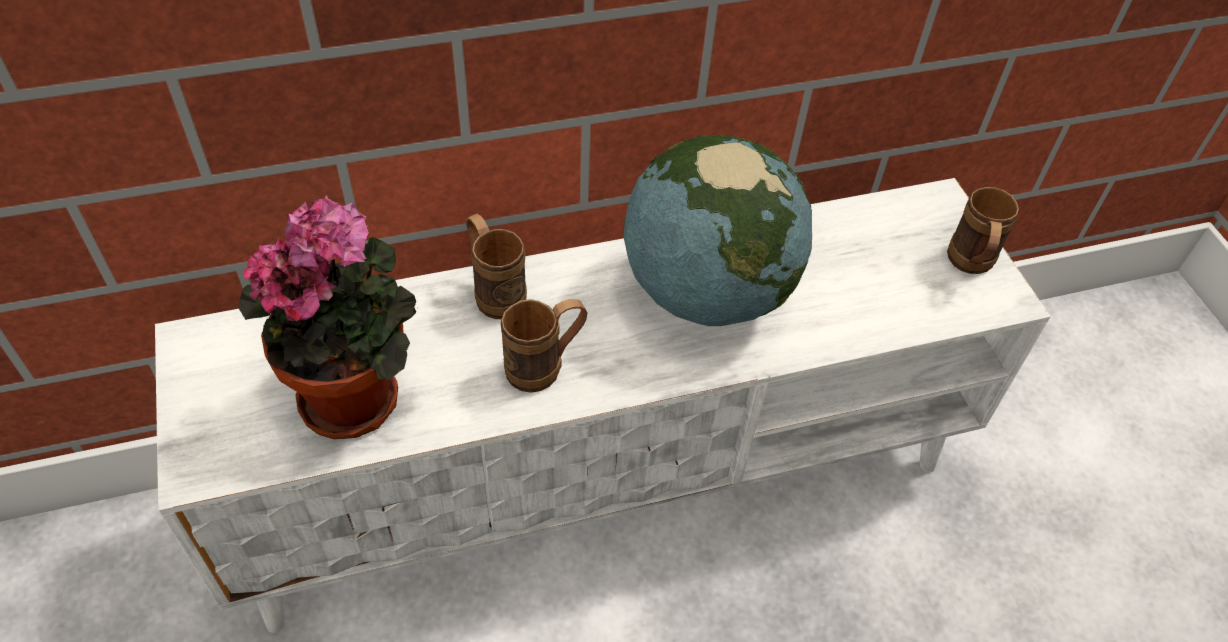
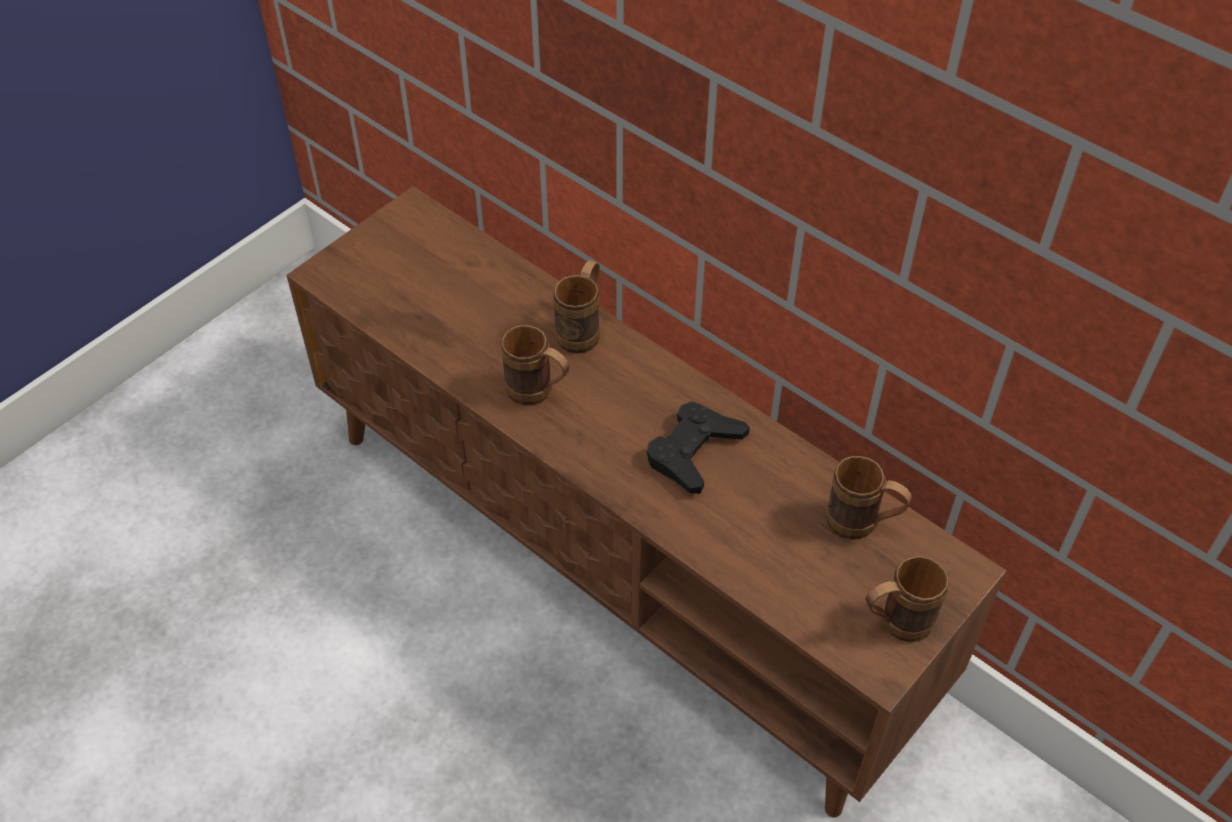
camera: 60 degrees right, 0 degrees up
white tv stand [155,178,1051,633] -> brown tv stand [286,186,1007,818]
potted plant [238,195,418,439] -> none
globe [624,135,812,326] -> black game controller [647,401,750,494]
none -> brown mug [826,456,912,539]

